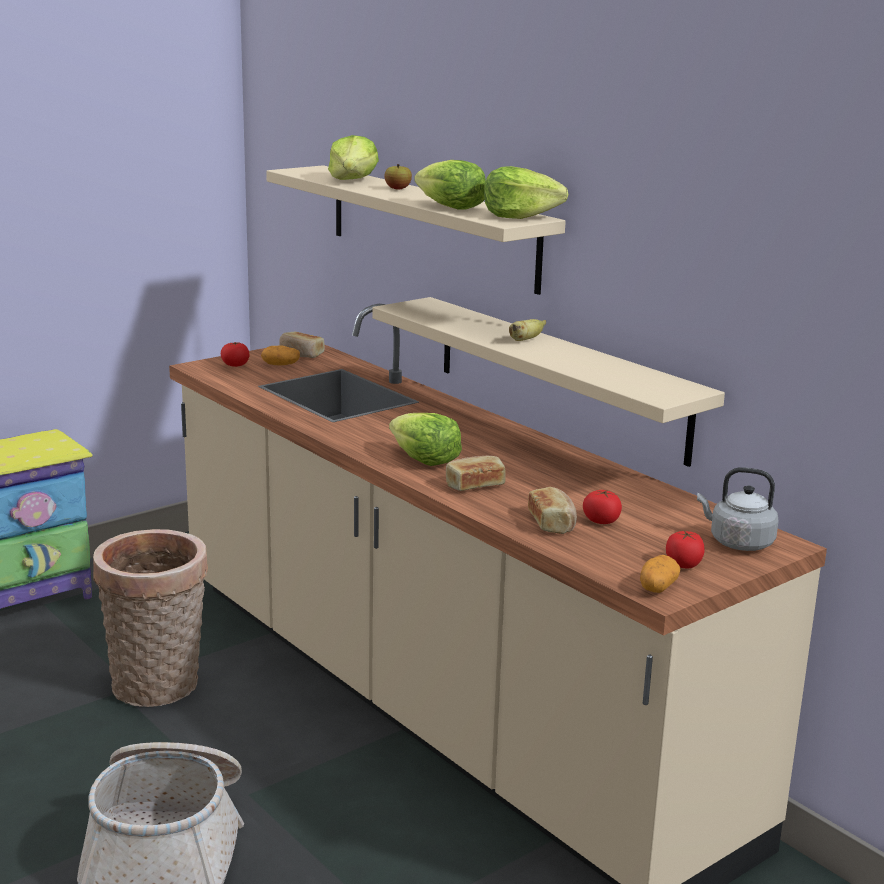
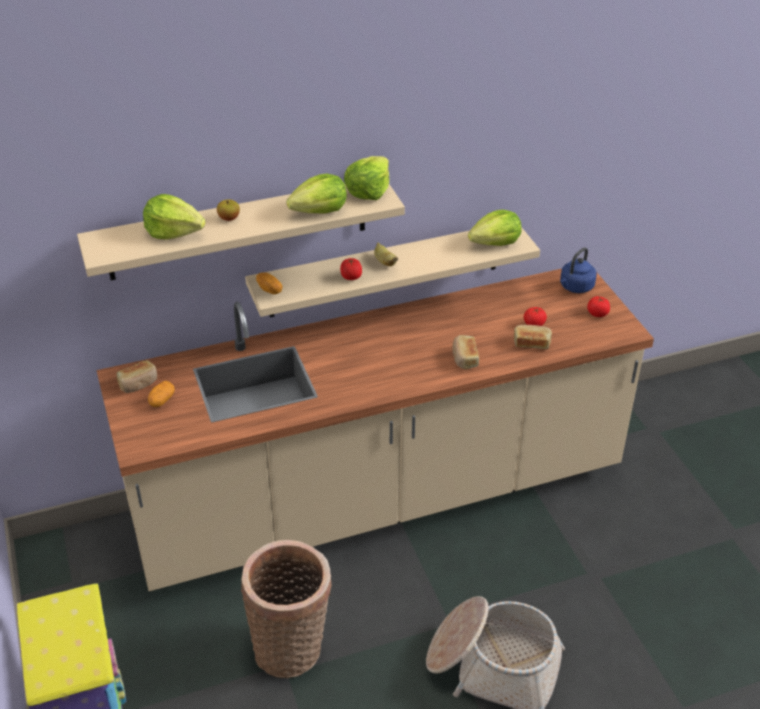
camera: 70 degrees left, 20 degrees up
tomato [221,342,249,367] -> tomato moved to [340,258,362,280]
lettuce [389,413,462,466] -> lettuce moved to [468,210,521,246]
potato [640,555,680,593] -> potato moved to [256,272,283,294]
grey kettle [697,467,778,551] -> blue kettle [560,247,597,293]

